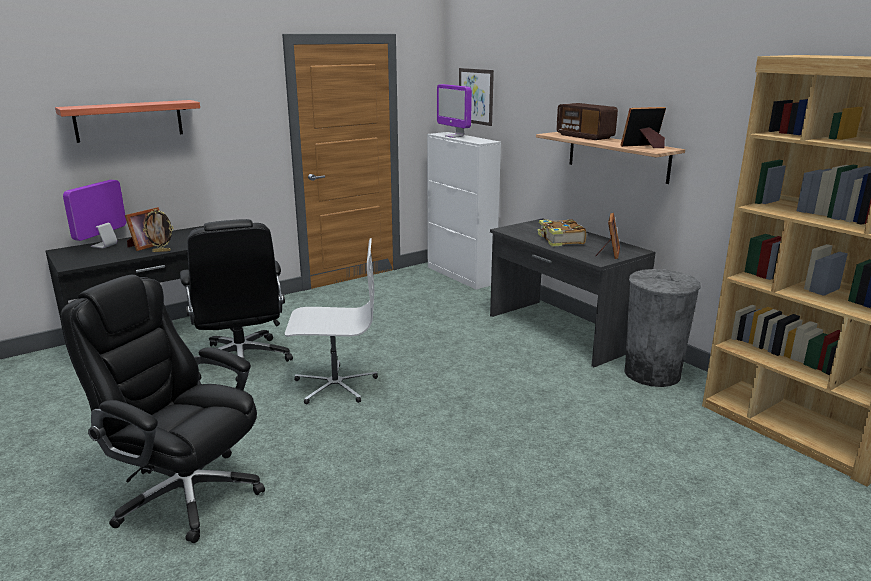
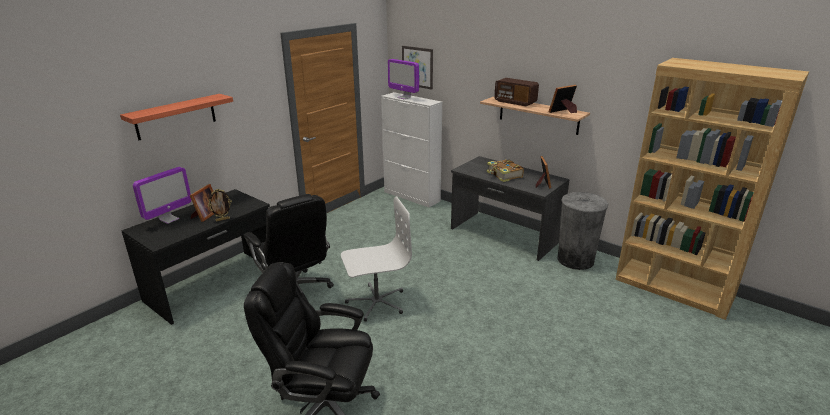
camera: 15 degrees left, 5 degrees up
monitor [63,180,126,248] -> monitor turned 150 degrees counterclockwise [133,167,192,224]

